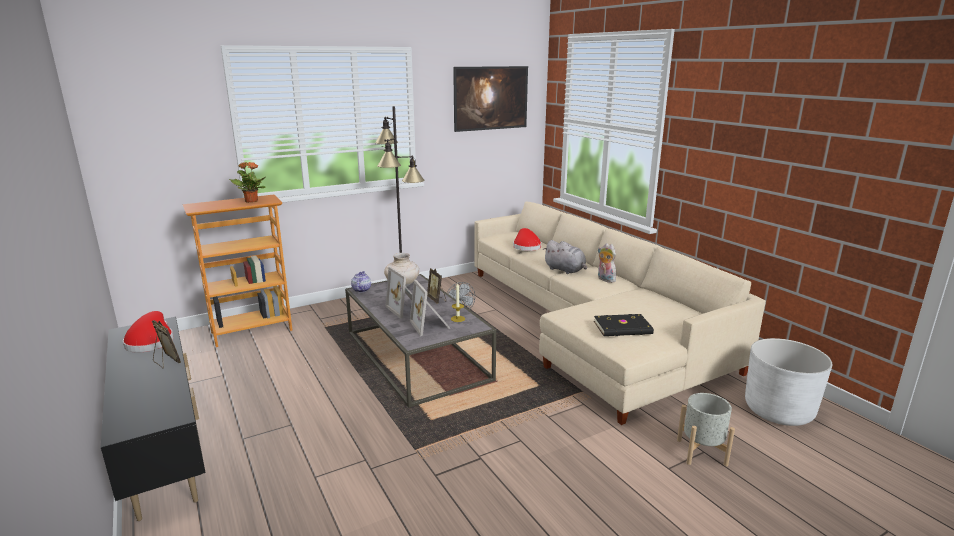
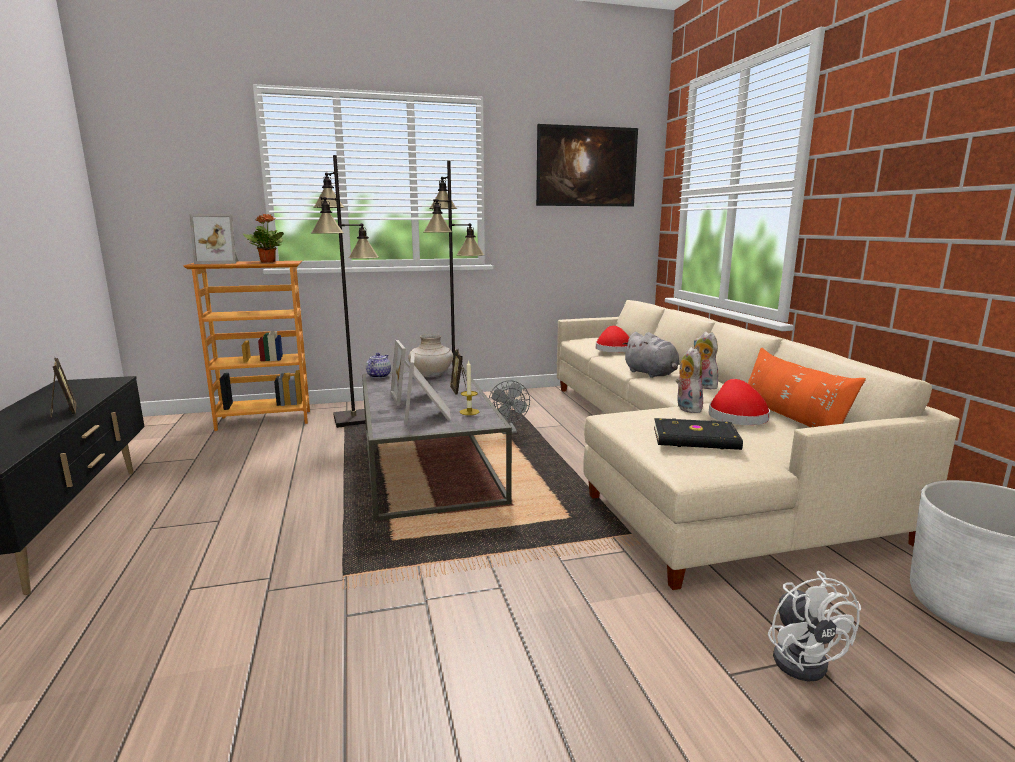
camera: 15 degrees right, 5 degrees down
red hat [123,311,174,353] -> red hat moved to [709,379,770,425]
grey planter [677,393,735,466] -> white fan [768,571,861,681]
none -> picture frame [189,214,239,264]
none -> black floor lamp [311,155,379,428]
none -> plush toy [676,347,703,413]
none -> orange pillow [748,347,866,427]

